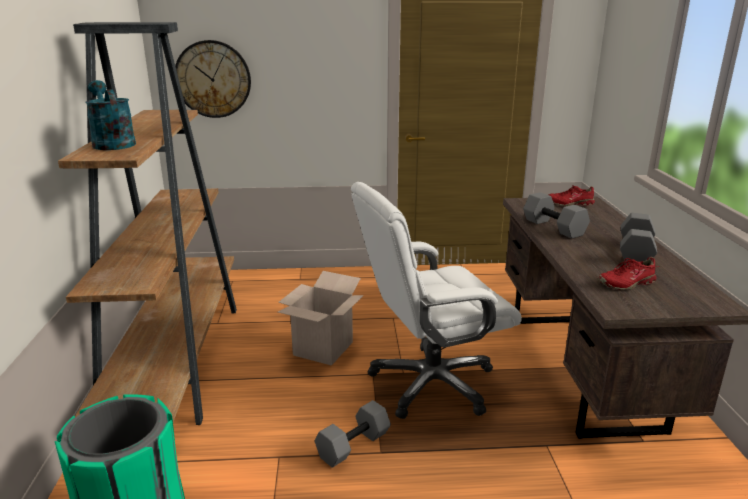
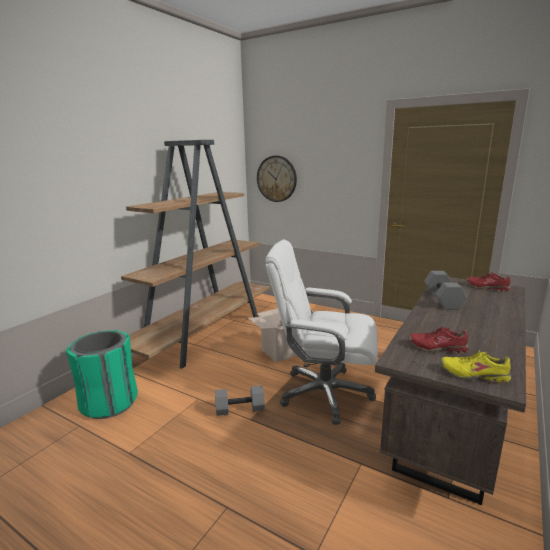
camera: 35 degrees right, 5 degrees down
turquoise watering can [85,80,136,150] -> none
grey dumbbell [620,213,657,264] -> none
none -> yellow shoe [440,350,511,383]

